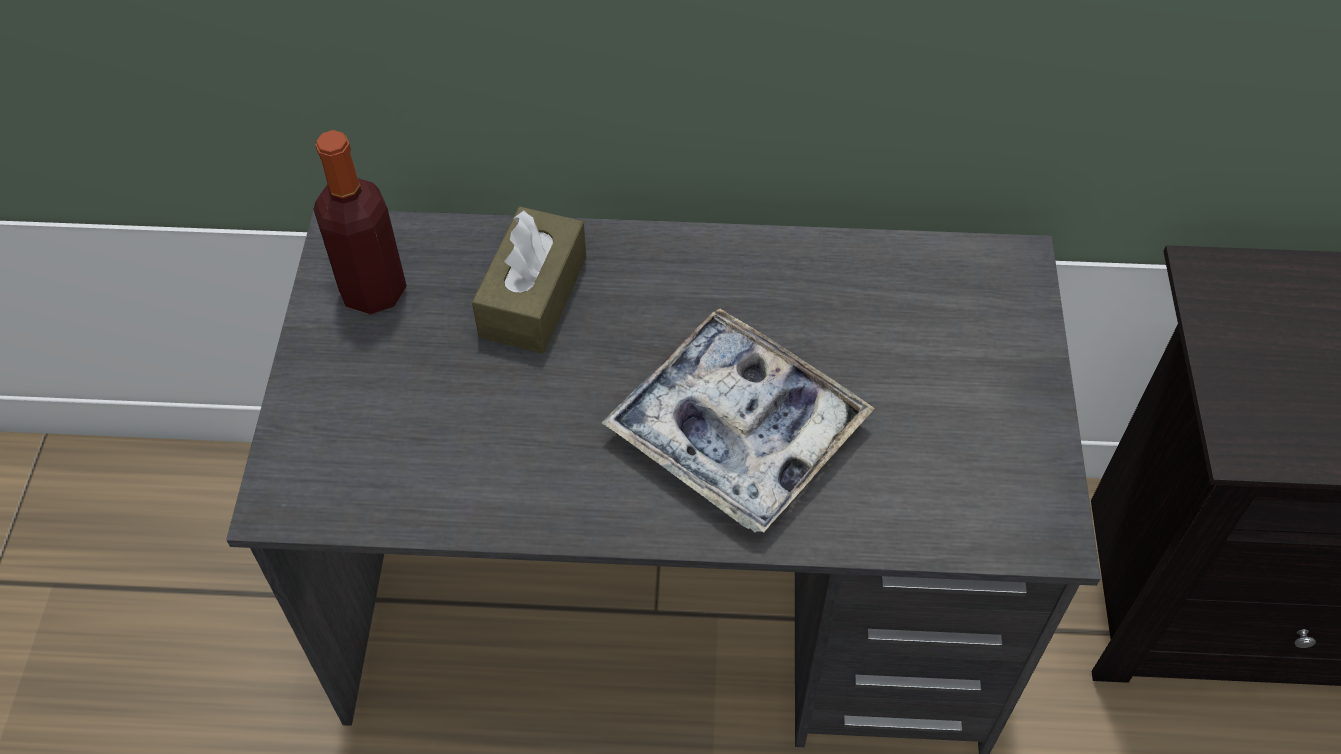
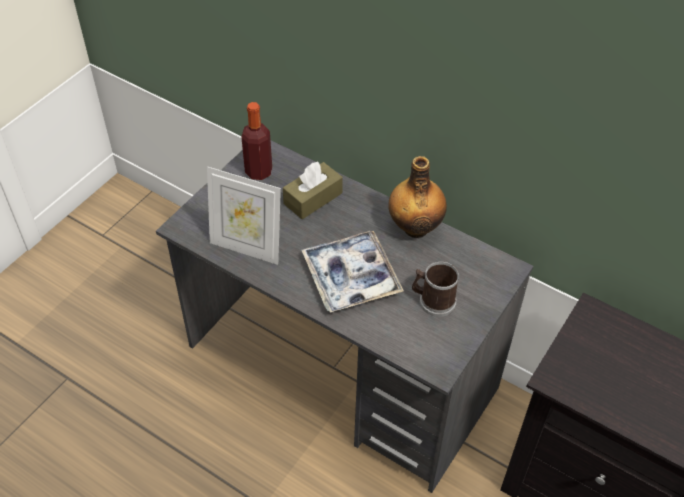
camera: 30 degrees right, 5 degrees down
none -> picture frame [207,166,281,265]
none -> bottle [388,156,447,238]
none -> mug [412,262,459,317]

